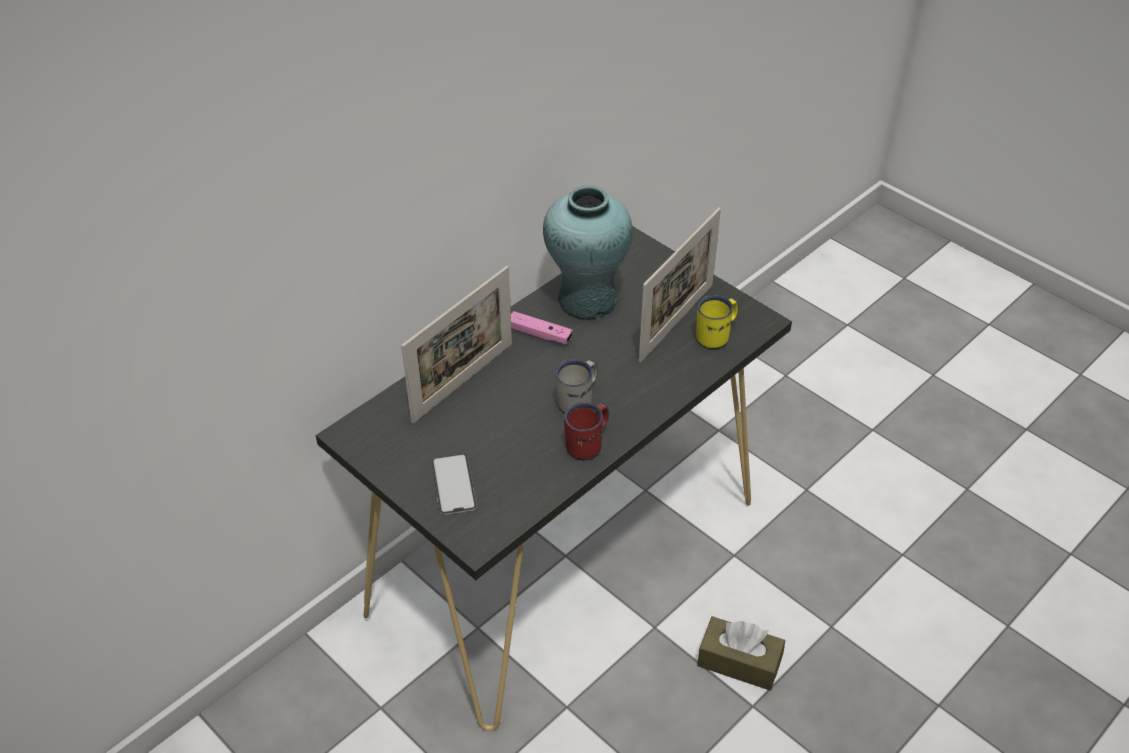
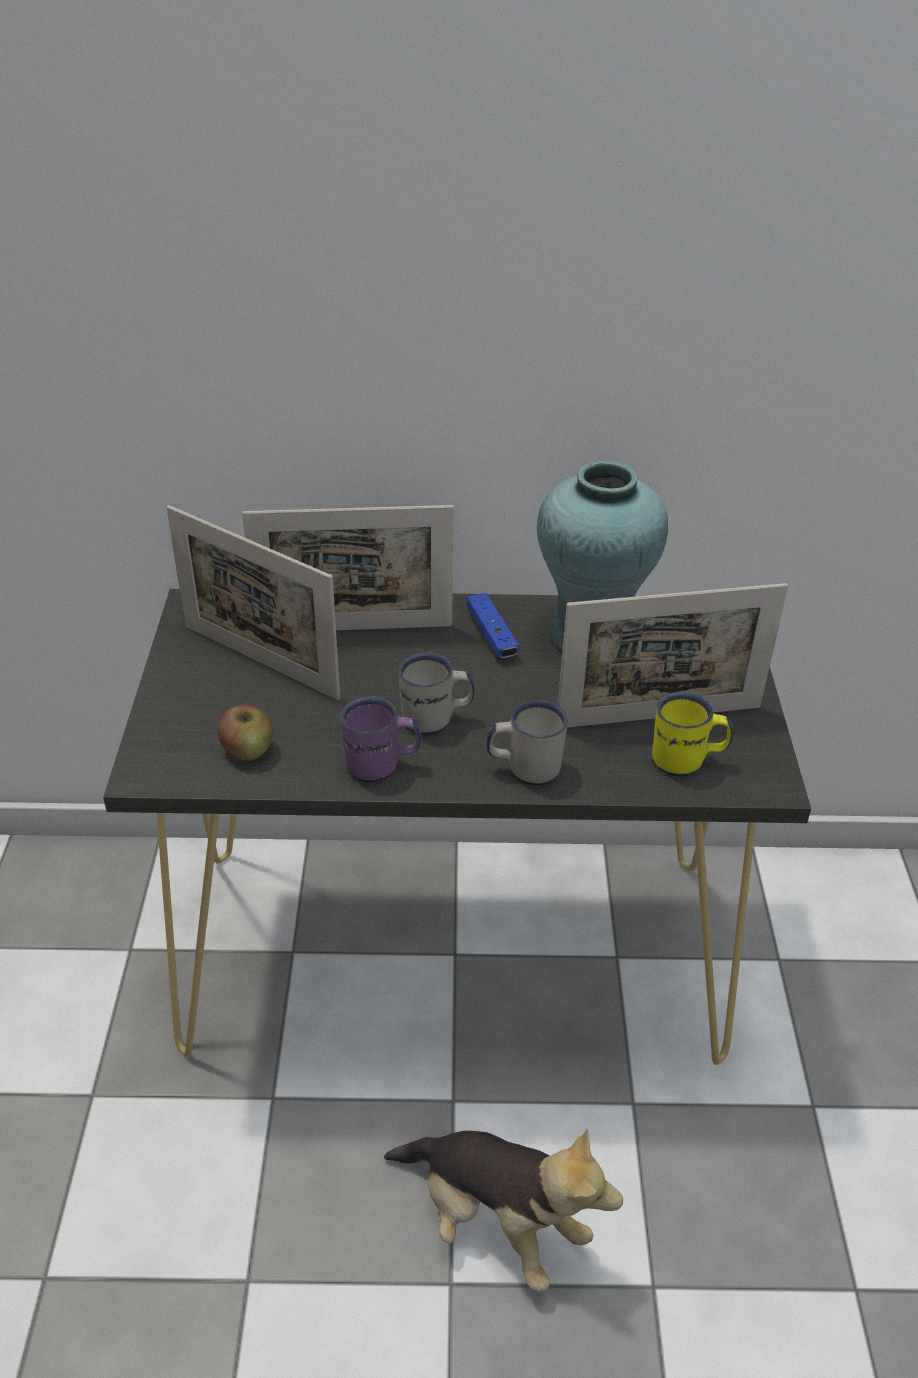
camera: 45 degrees right, 5 degrees down
phone [432,454,477,515] -> none
pink game controller [511,311,572,344] -> blue game controller [467,593,519,658]
red mug [564,402,609,460] -> purple mug [340,696,421,783]
brown tissue box [697,616,785,691] -> plush toy [384,1129,623,1292]
none -> picture frame [167,505,340,700]
none -> apple [218,705,273,761]
none -> white mug [486,699,568,786]

